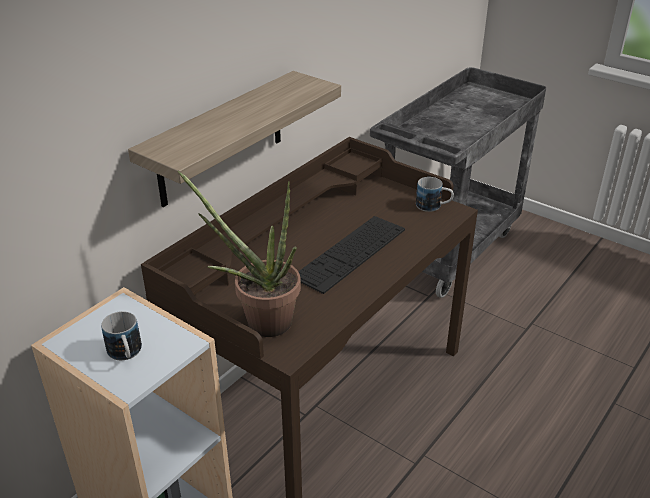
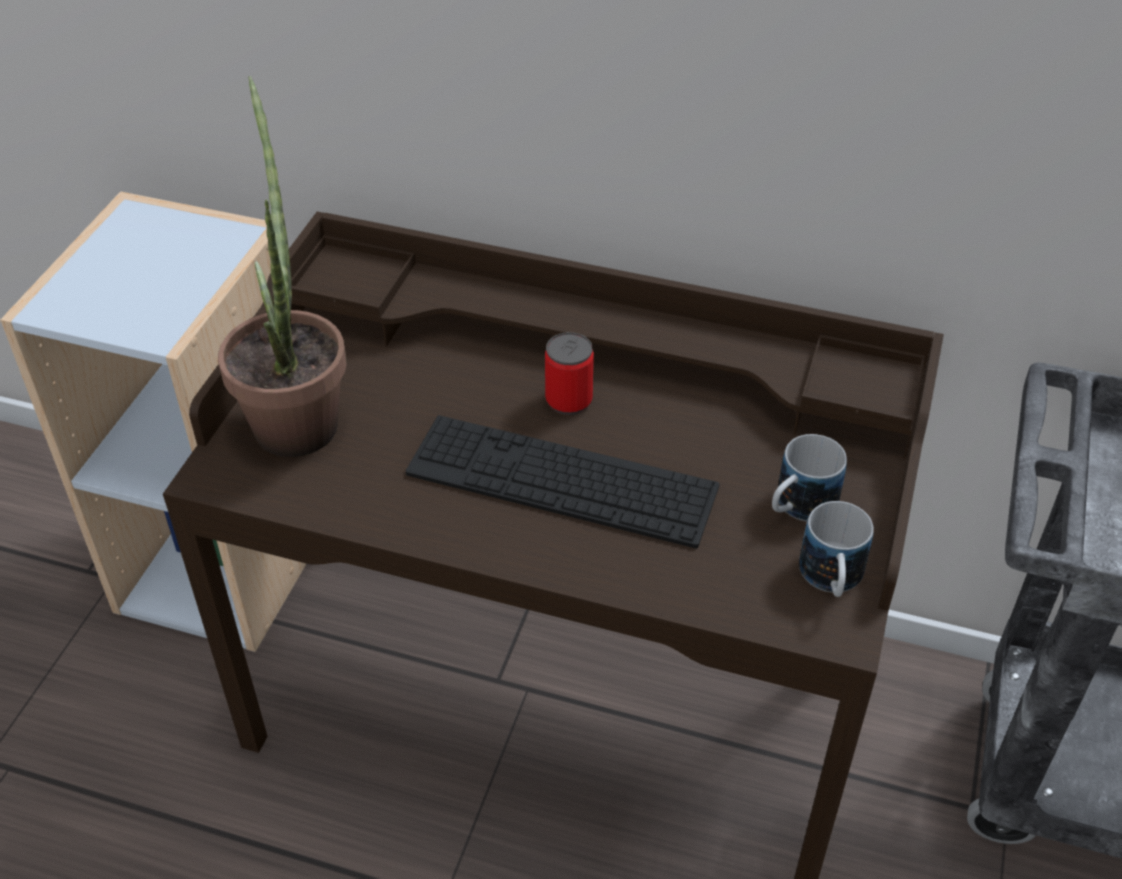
camera: 70 degrees right, 10 degrees up
mug [101,311,142,360] -> mug moved to [772,434,847,521]
shelf [128,71,341,207] -> none
none -> can [545,332,594,415]

